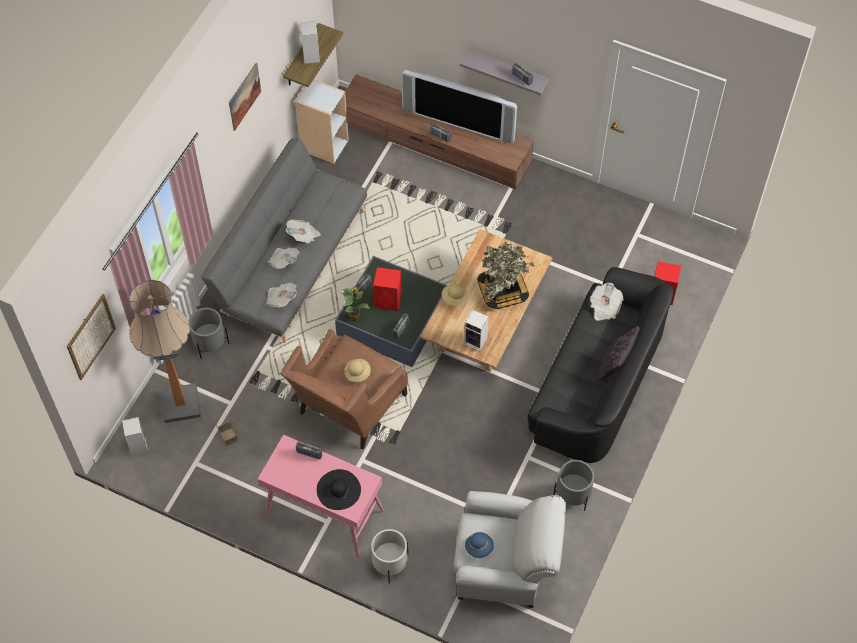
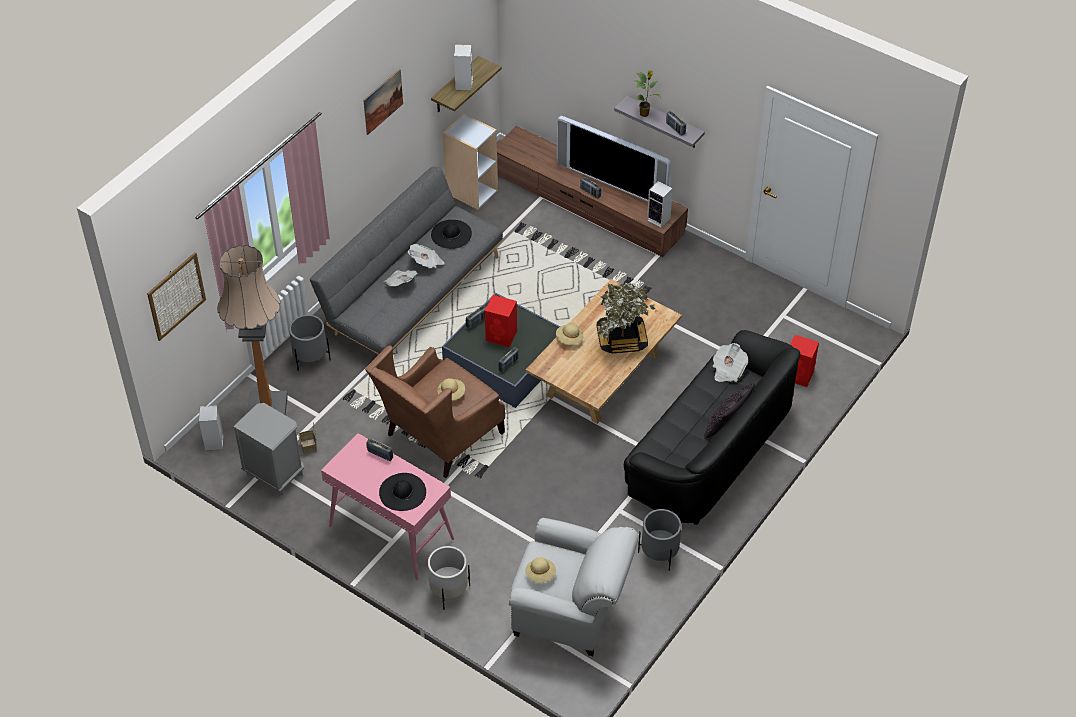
camera: 10 degrees right, 10 degrees down
newspaper [266,282,297,308] -> none
potted plant [341,287,370,322] -> potted plant moved to [634,70,662,117]
speaker [464,309,489,351] -> speaker moved to [647,181,673,228]
blue hat [465,532,494,558] -> beige hat [525,557,556,583]
none -> grey nightstand [233,403,304,496]
none -> black hat [431,220,472,249]

